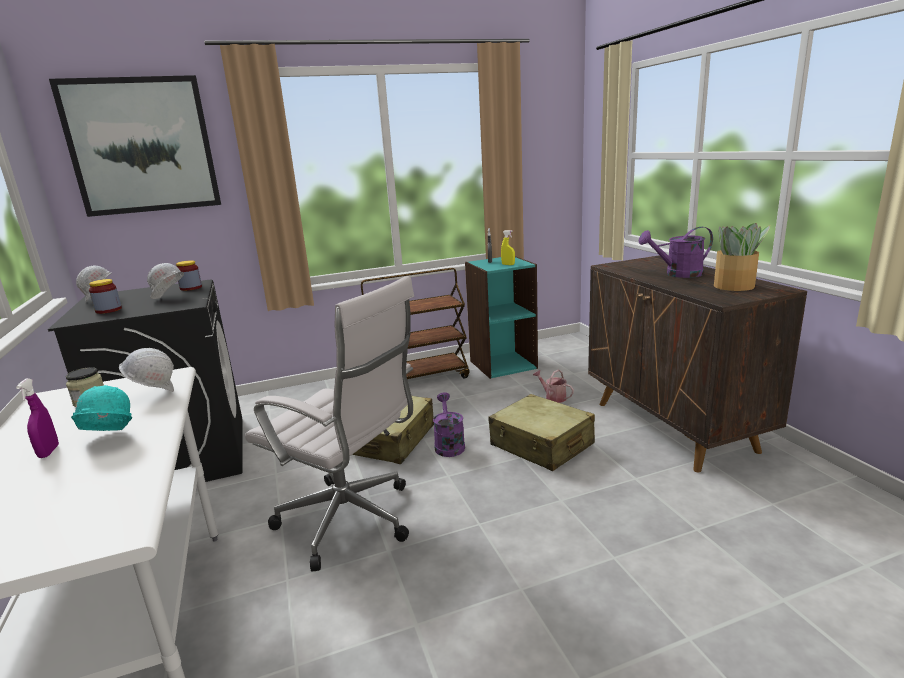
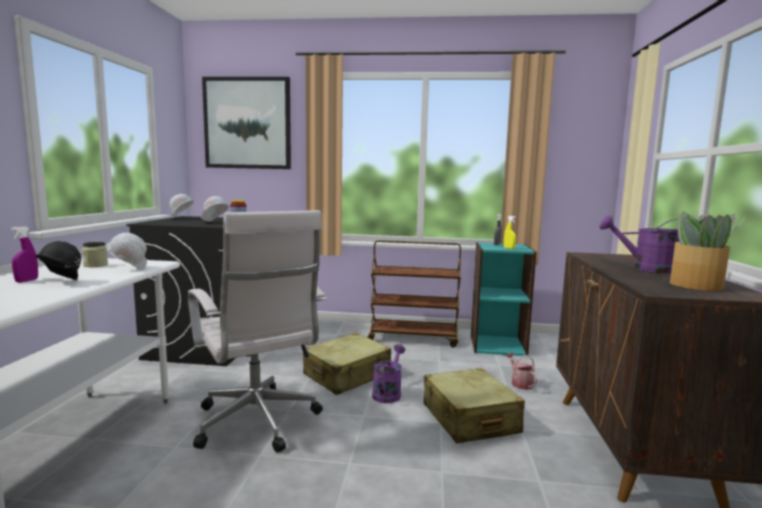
camera: 25 degrees right, 10 degrees down
turquoise hard hat [71,385,132,431] -> black hard hat [35,241,81,280]
jar [89,279,122,314] -> none

